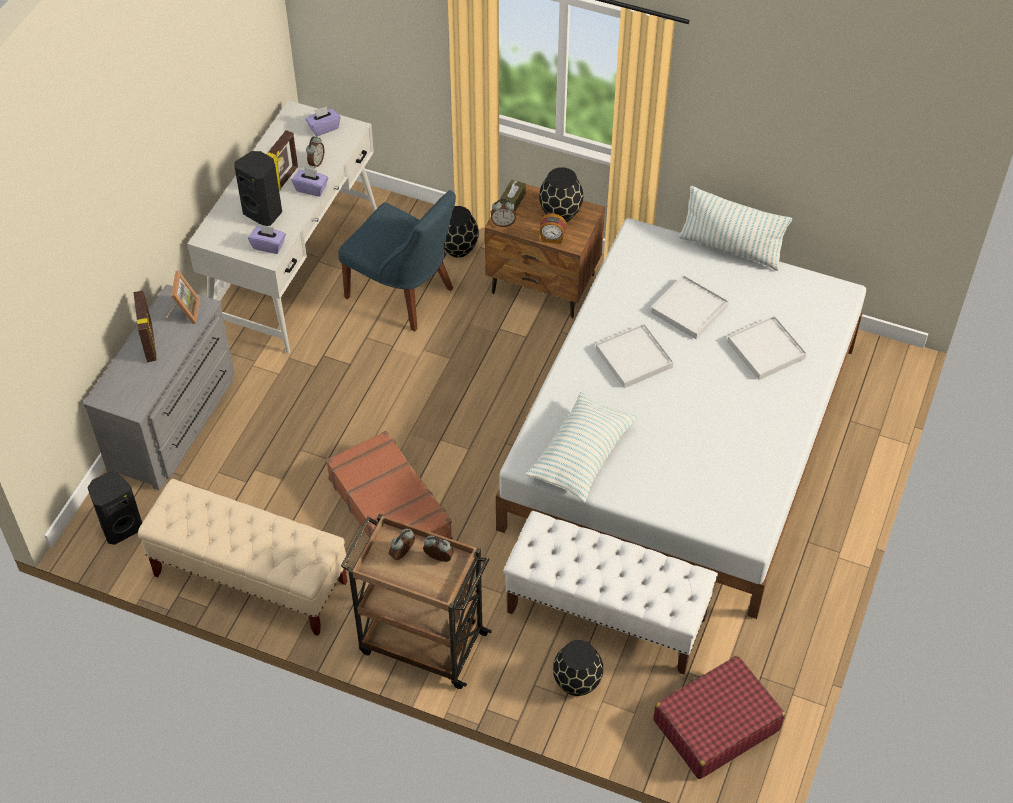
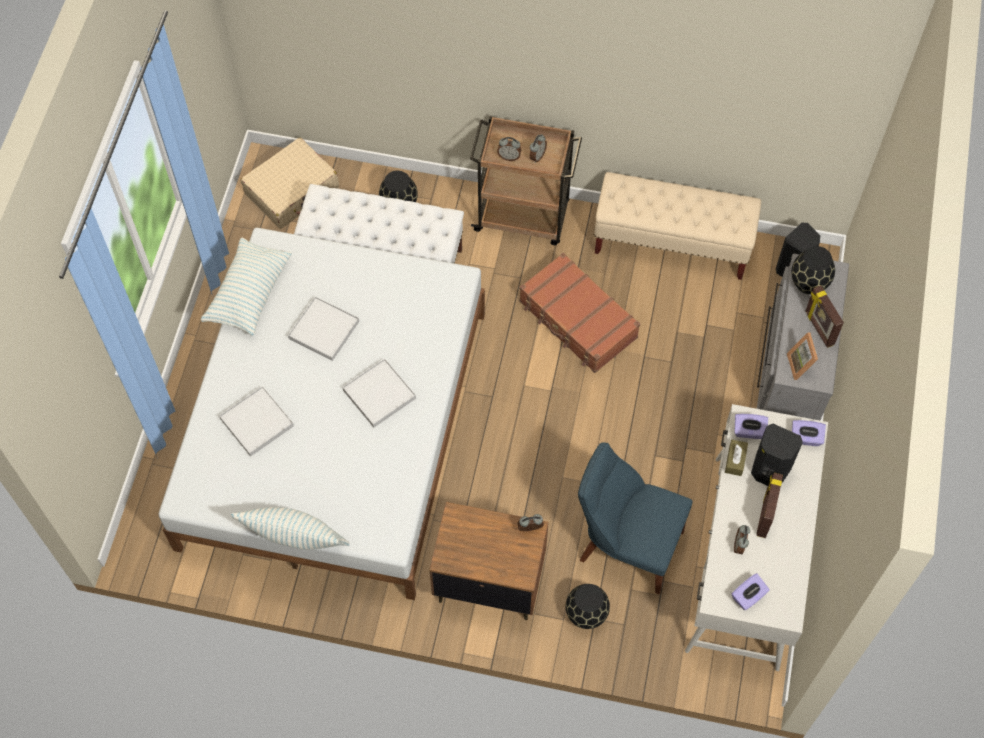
camera: 170 degrees right, 10 degrees up
purple tissue box [292,167,328,197] -> purple tissue box moved to [792,420,826,446]
brown tissue box [500,179,526,211] -> brown tissue box moved to [725,440,748,476]
pillow [526,392,638,502] -> pillow moved to [201,237,292,336]
black vase [539,167,583,222] -> black vase moved to [791,246,835,295]
alarm clock [539,214,566,244] -> none
white tray [651,275,729,339] -> white tray moved to [288,296,359,361]
red suitcase [653,656,785,779] -> beige suitcase [241,138,339,229]

